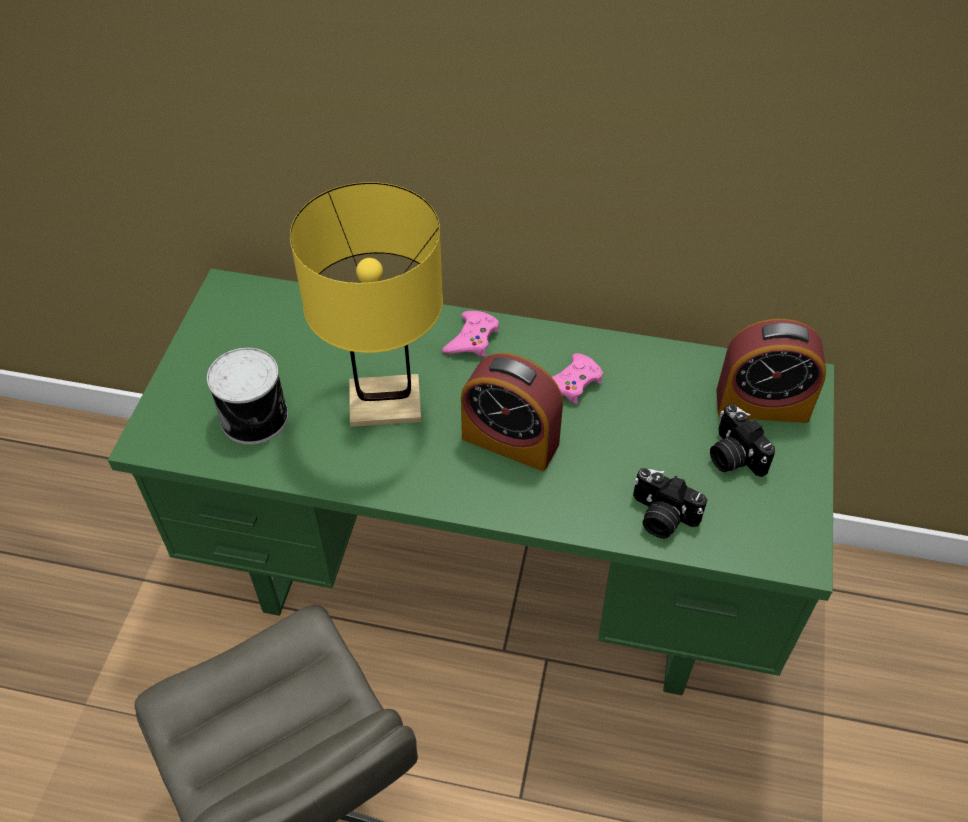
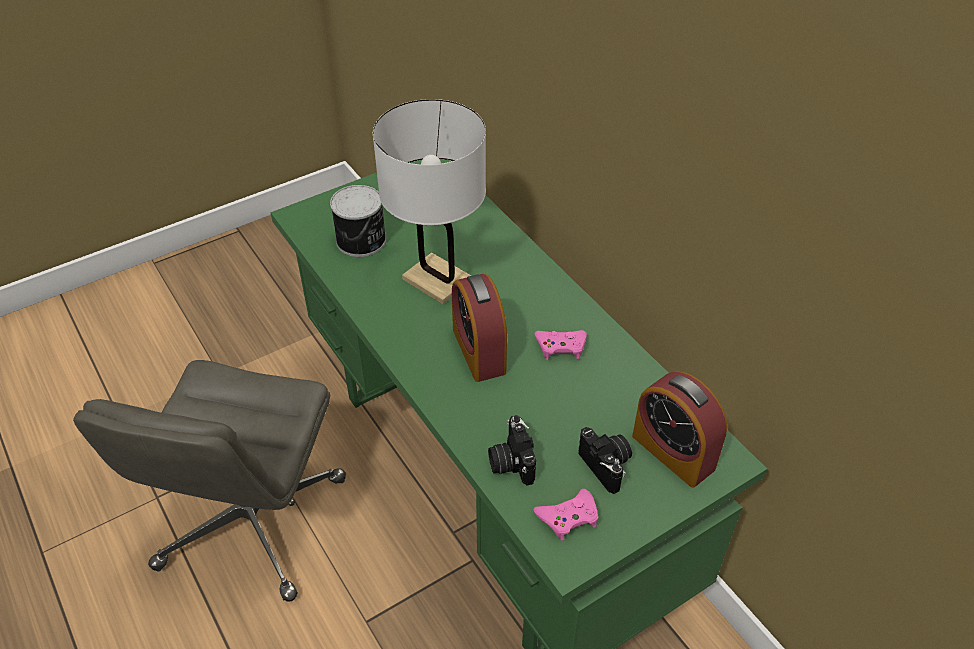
camera: 45 degrees right, 5 degrees down
yellow table lamp [290,182,443,427] -> white table lamp [373,99,486,304]
pink game controller [442,311,499,357] -> pink game controller moved to [533,489,598,541]
camera [710,404,775,477] -> camera turned 135 degrees clockwise [579,427,632,494]

